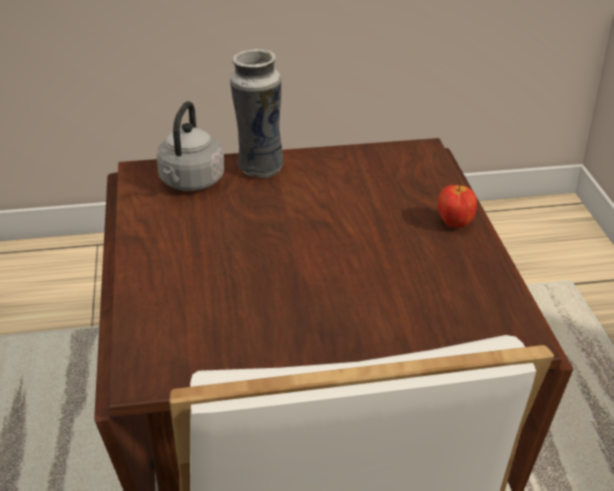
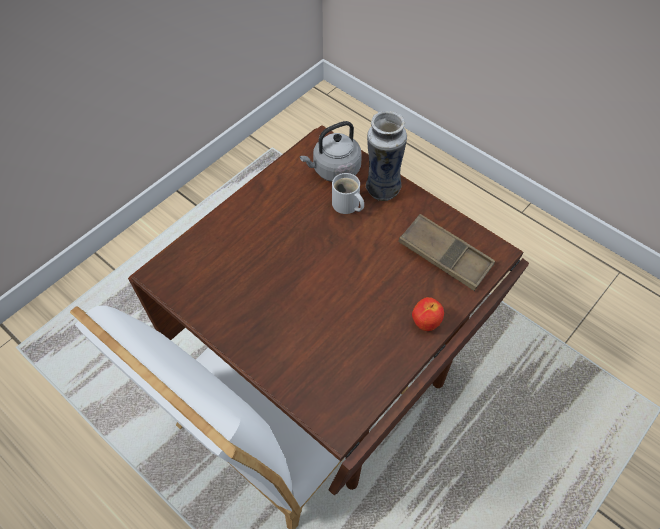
camera: 50 degrees right, 20 degrees up
none -> white mug [332,173,364,214]
none -> brown tray [398,214,495,291]

